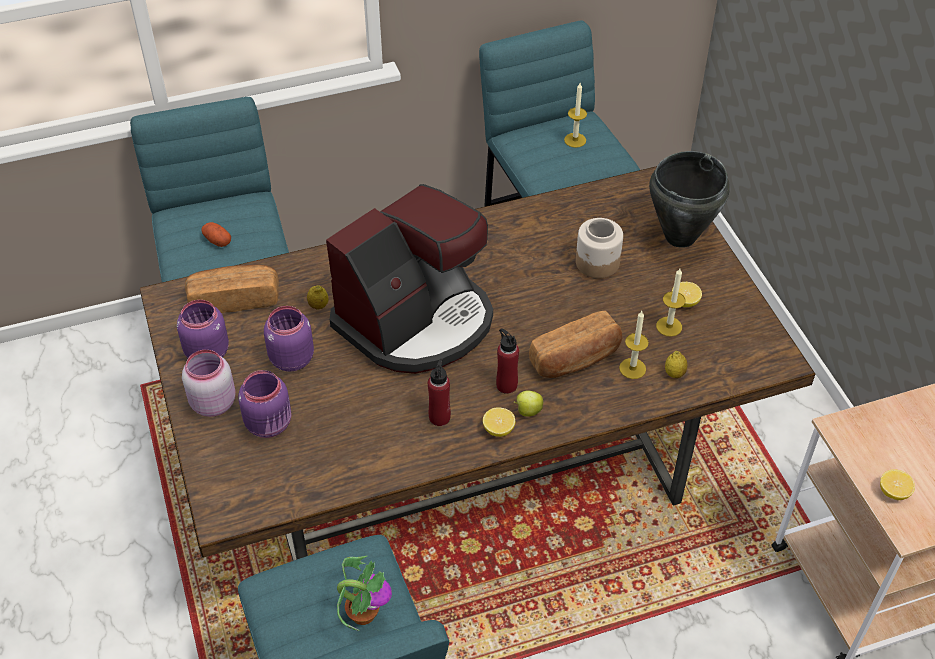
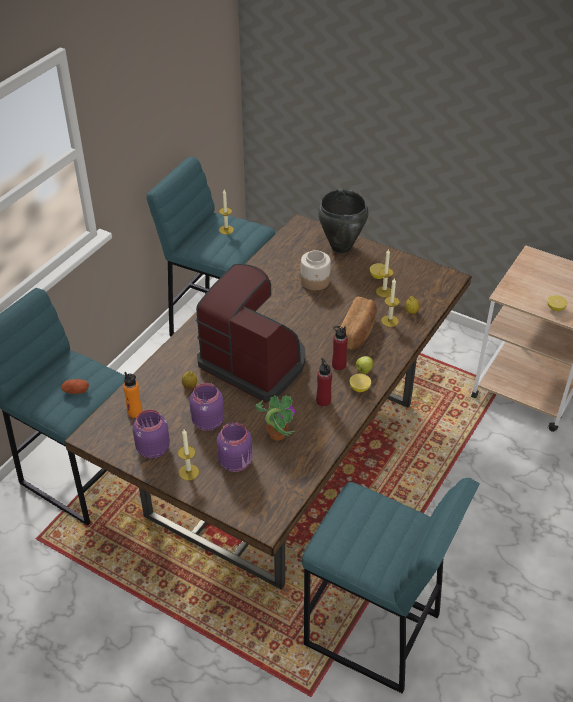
camera: 40 degrees left, 5 degrees down
pink jar [182,350,236,417] -> candle [178,429,199,481]
bread [185,265,279,313] -> orange bottle [123,372,142,418]
coffee machine [326,184,493,374] -> coffee machine turned 60 degrees counterclockwise [196,264,306,403]
potted plant [337,556,392,631] -> potted plant moved to [256,395,295,441]

